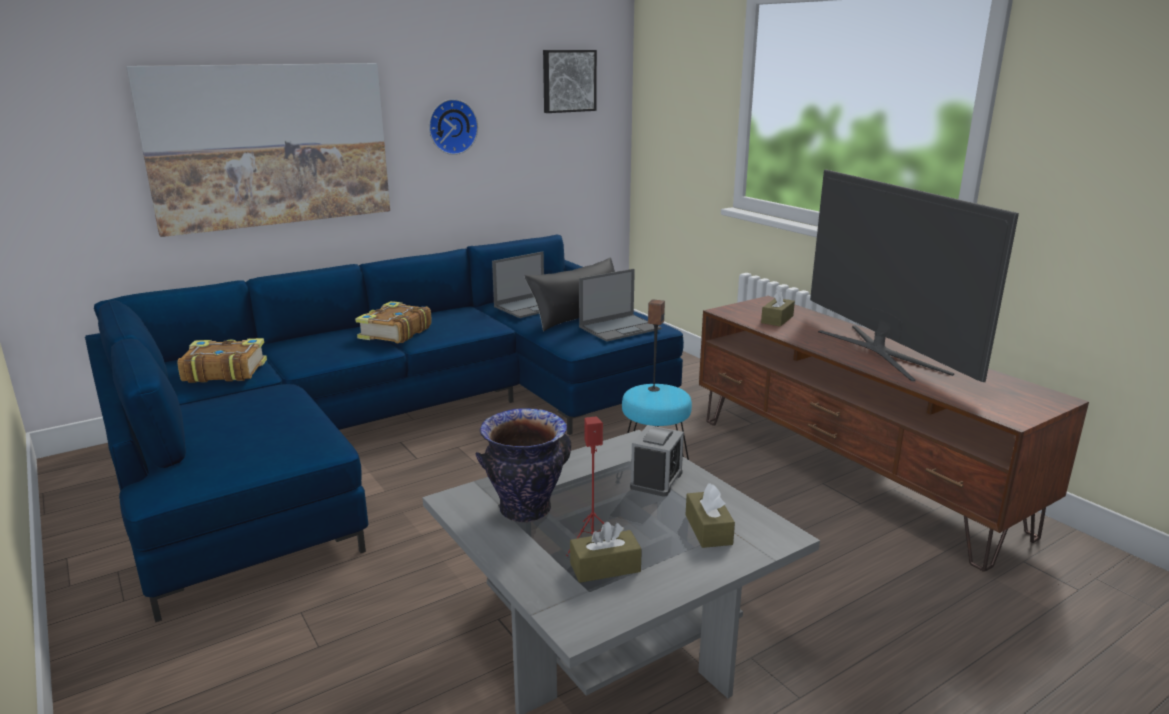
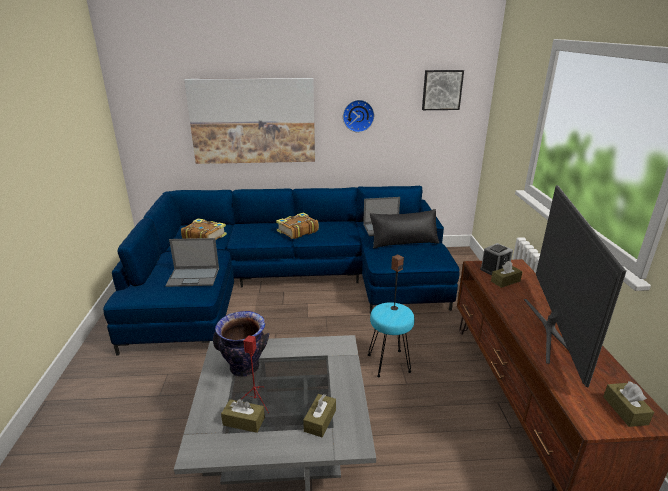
camera: 30 degrees right, 5 degrees up
laptop [579,269,662,342] -> laptop moved to [165,238,219,287]
alarm clock [630,425,684,497] -> alarm clock moved to [480,243,513,275]
none -> brown tissue box [603,381,654,427]

